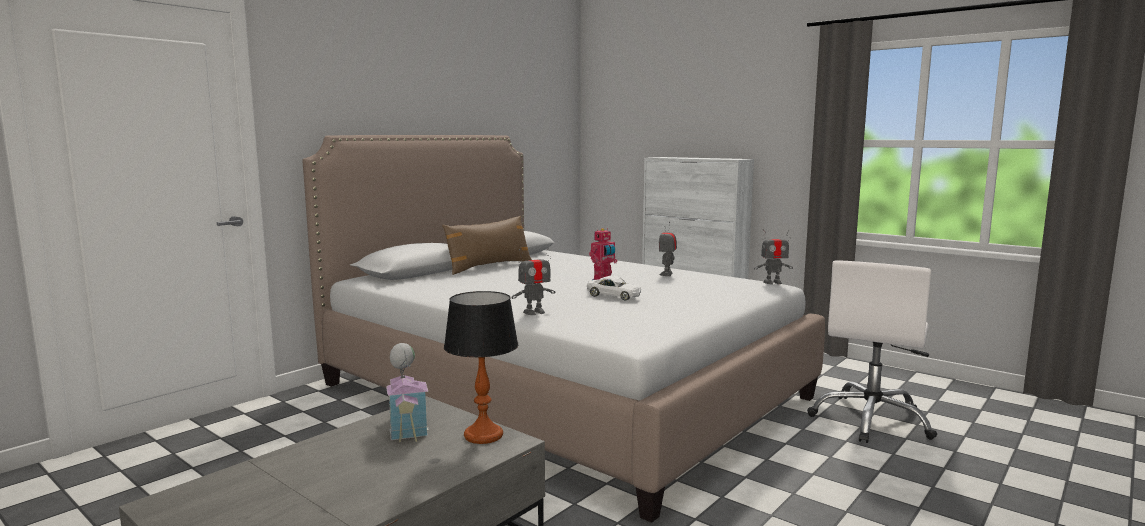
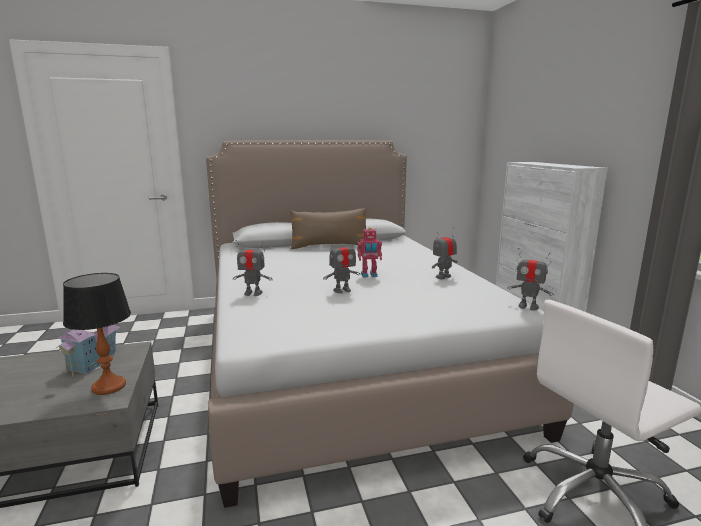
camera: 35 degrees right, 5 degrees up
white toy car [587,276,641,301] -> toy robot [323,238,360,293]

